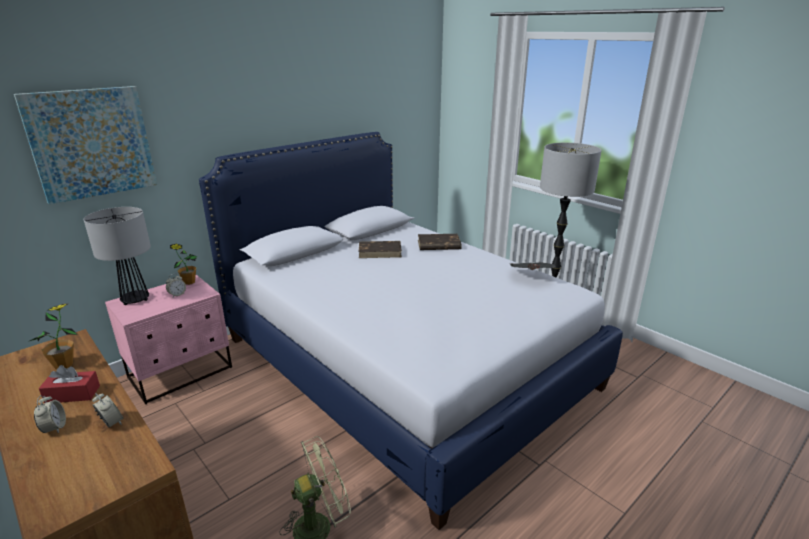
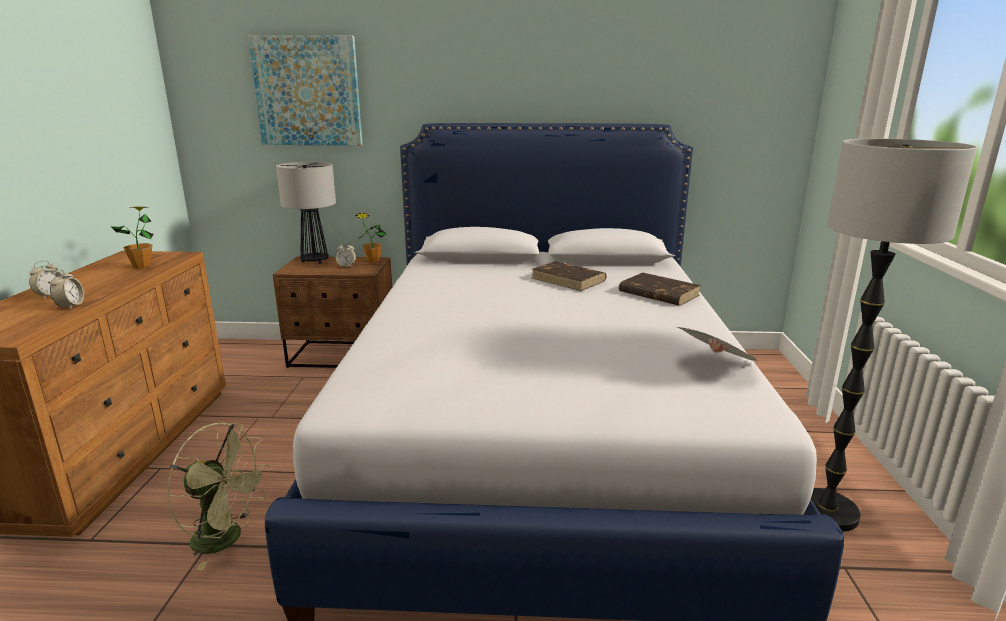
camera: 45 degrees right, 5 degrees down
red tissue box [39,365,100,403] -> none
pink nightstand [105,275,232,404] -> brown nightstand [273,256,392,368]

